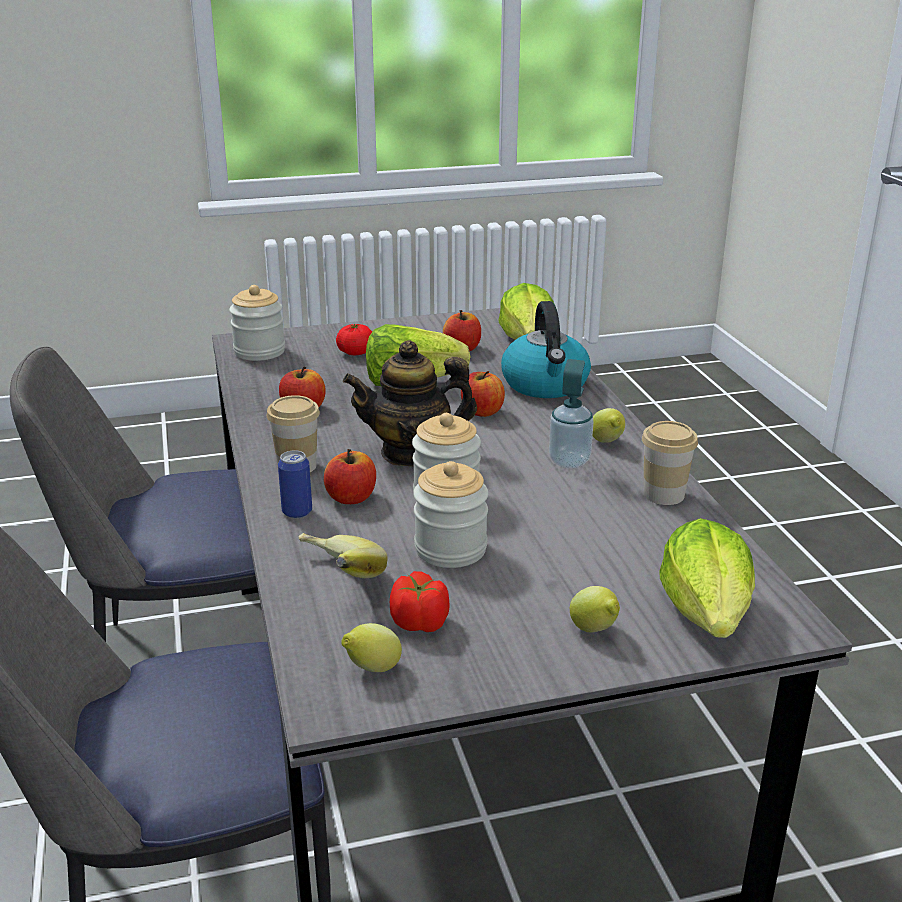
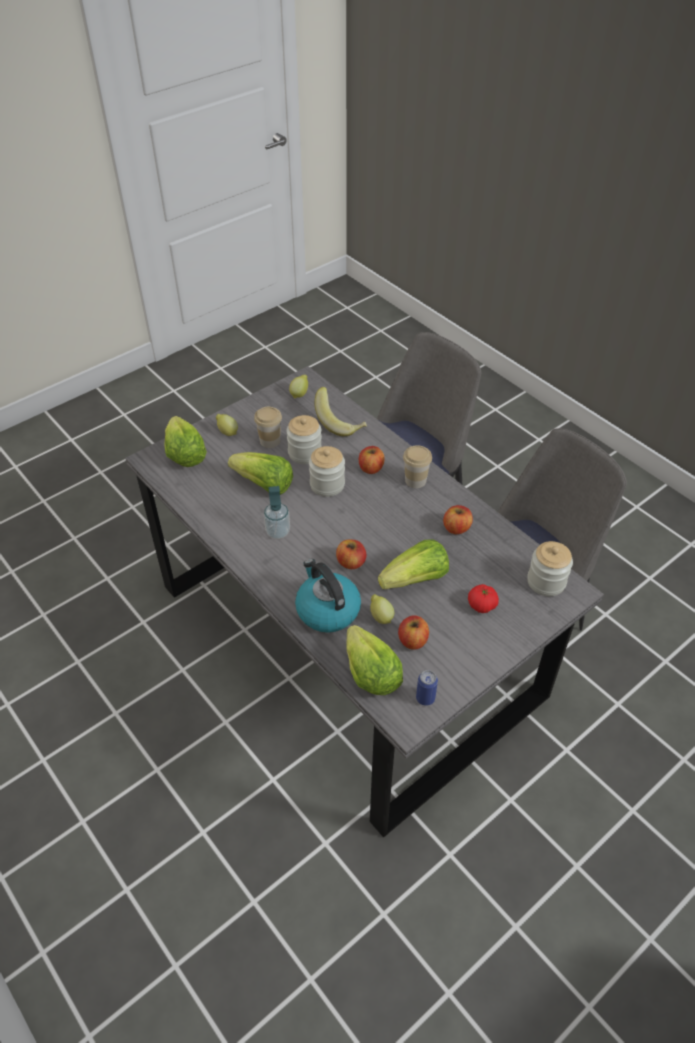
camera: 155 degrees right, 20 degrees up
can [278,450,312,518] -> can moved to [416,670,438,706]
teapot [343,340,477,467] -> none
tomato [390,571,450,632] -> none
lemon [593,408,625,443] -> lemon moved to [370,594,394,624]
cup [642,421,698,505] -> cup moved to [254,407,282,448]
none -> lettuce [228,452,293,495]

